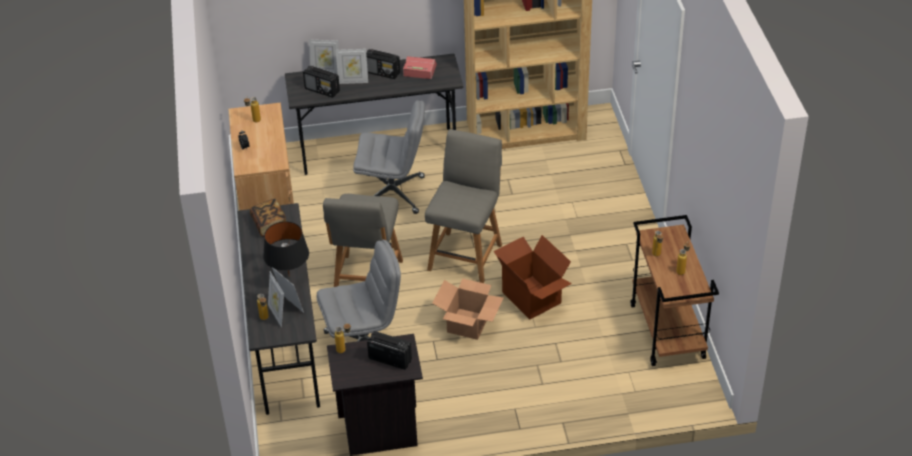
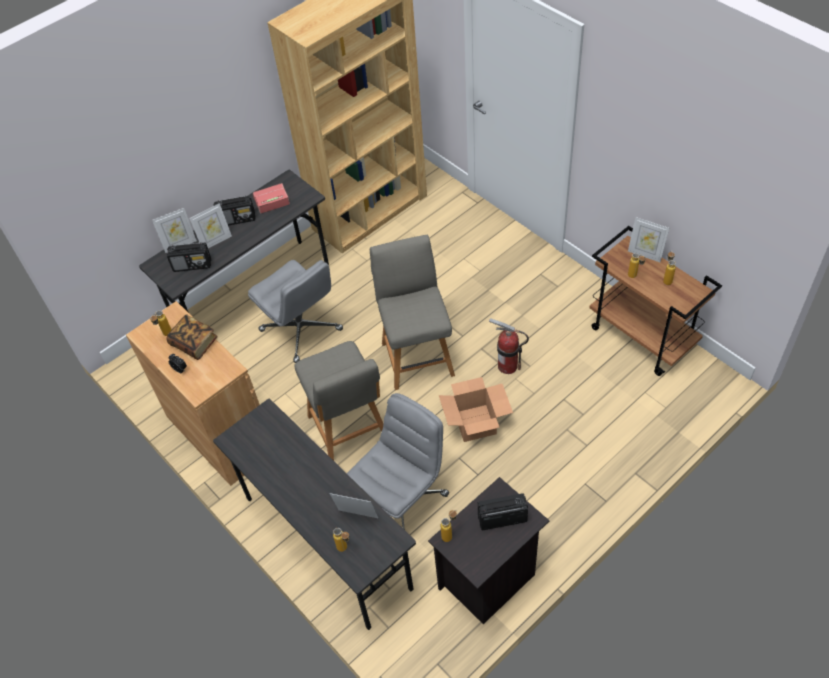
camera: 30 degrees left, 10 degrees up
book [250,198,286,237] -> book moved to [166,314,218,360]
black table lamp [263,221,309,276] -> none
picture frame [268,272,284,328] -> picture frame moved to [628,217,669,262]
grey office chair [353,100,425,214] -> grey office chair turned 75 degrees clockwise [248,260,343,363]
cardboard box [494,235,572,319] -> fire extinguisher [489,318,529,374]

